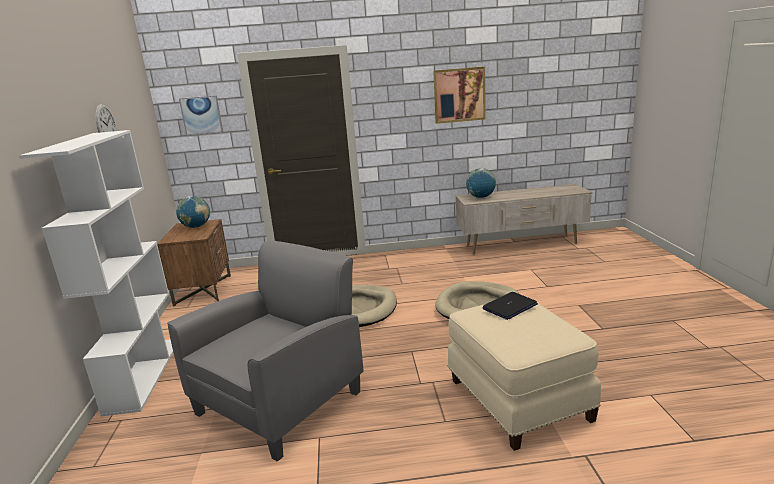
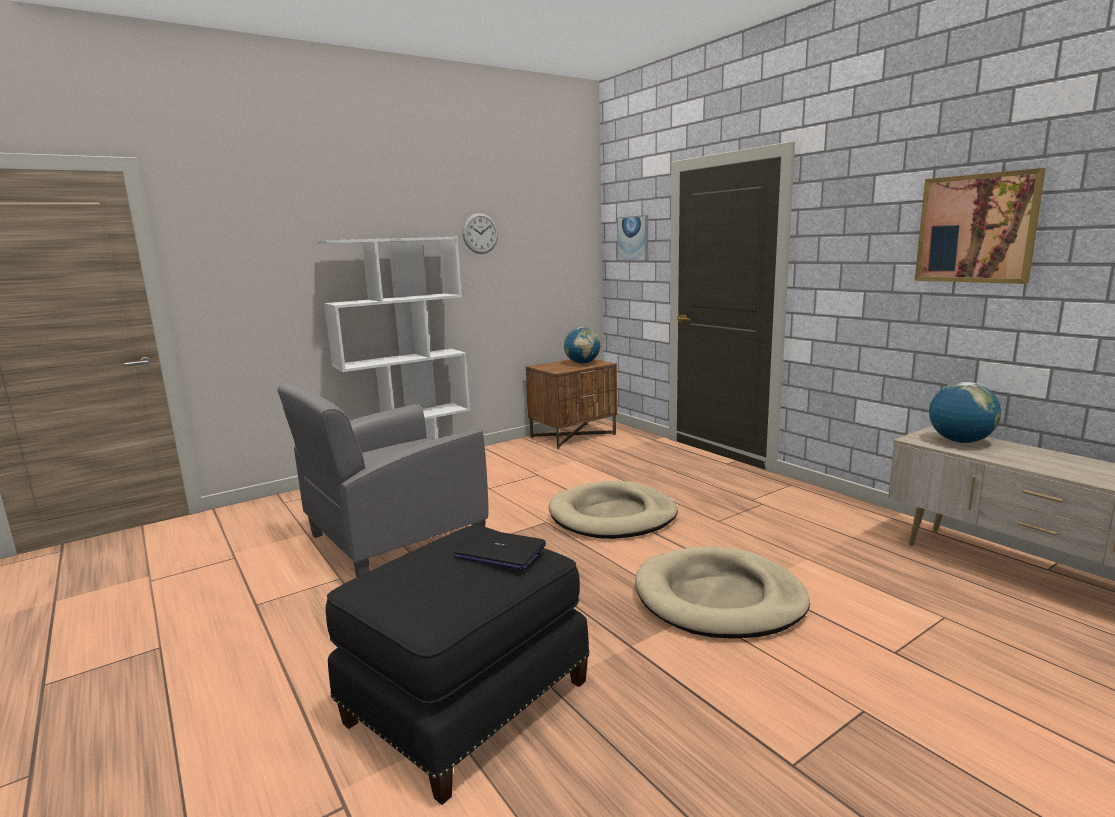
camera: 60 degrees right, 5 degrees down
grey armchair [167,240,364,462] -> grey armchair turned 135 degrees clockwise [278,384,488,578]
beige ottoman [448,304,601,451] -> black ottoman [326,525,590,805]

